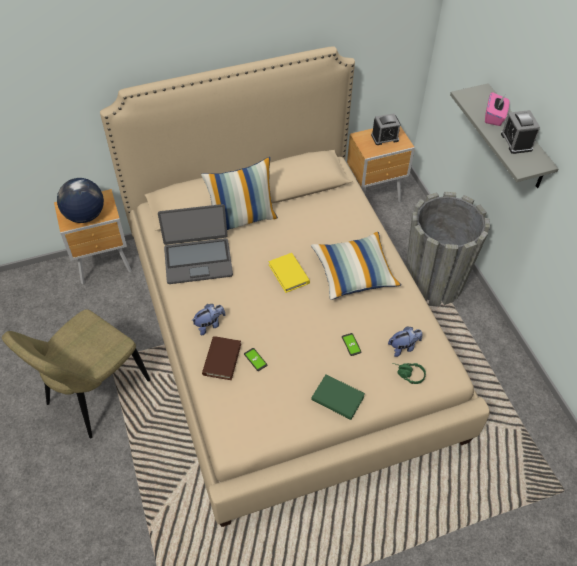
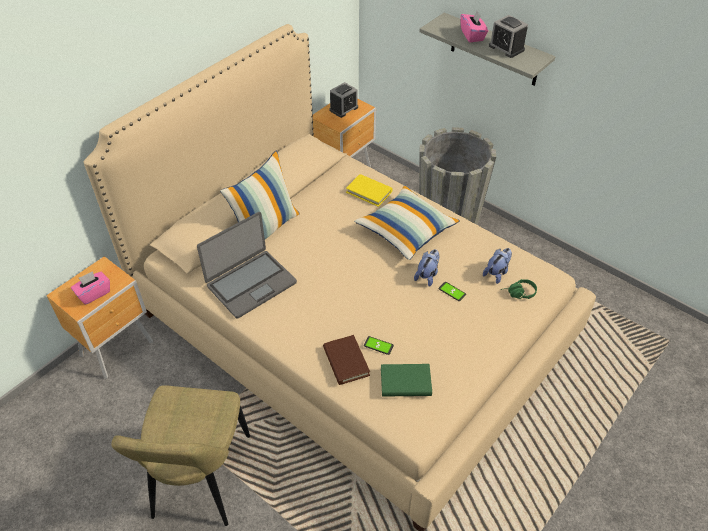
camera: 30 degrees left, 5 degrees down
globe [57,178,104,223] -> pink tissue box [71,271,110,305]
plush toy [191,304,225,335] -> plush toy moved to [414,249,439,286]
yellow book [269,253,310,293] -> yellow book moved to [346,174,393,207]
green book [311,374,365,420] -> green book moved to [381,364,432,397]

